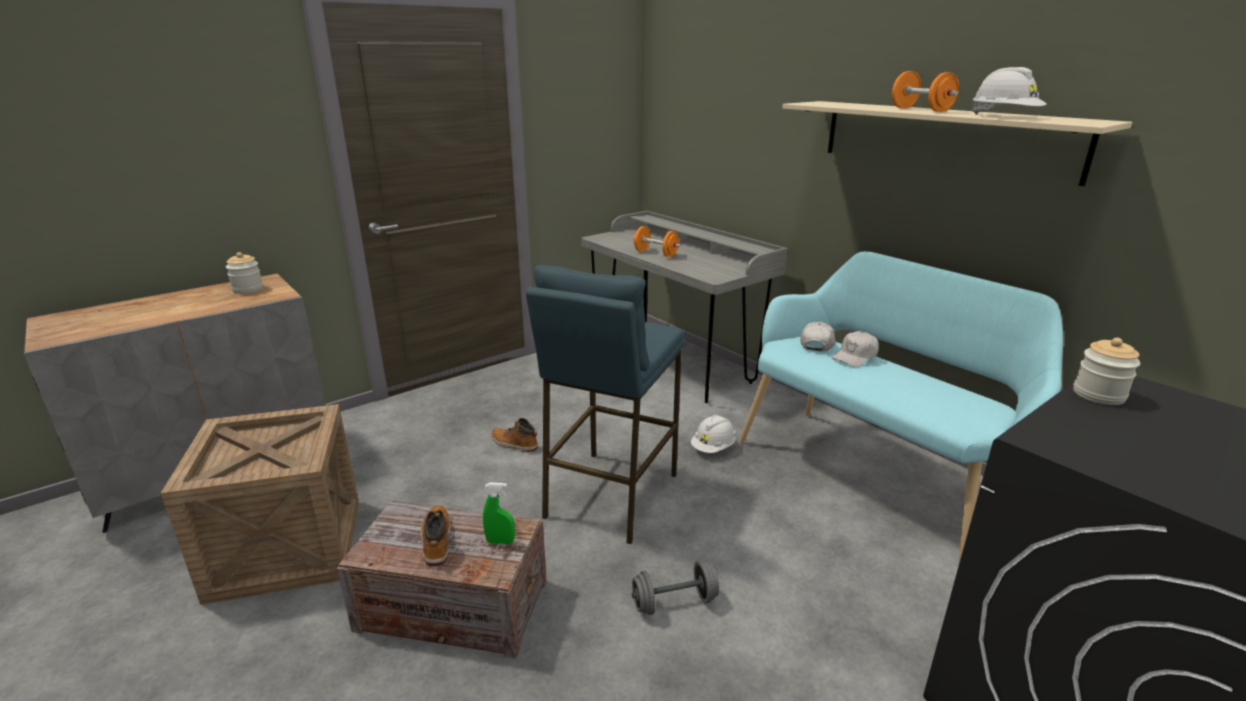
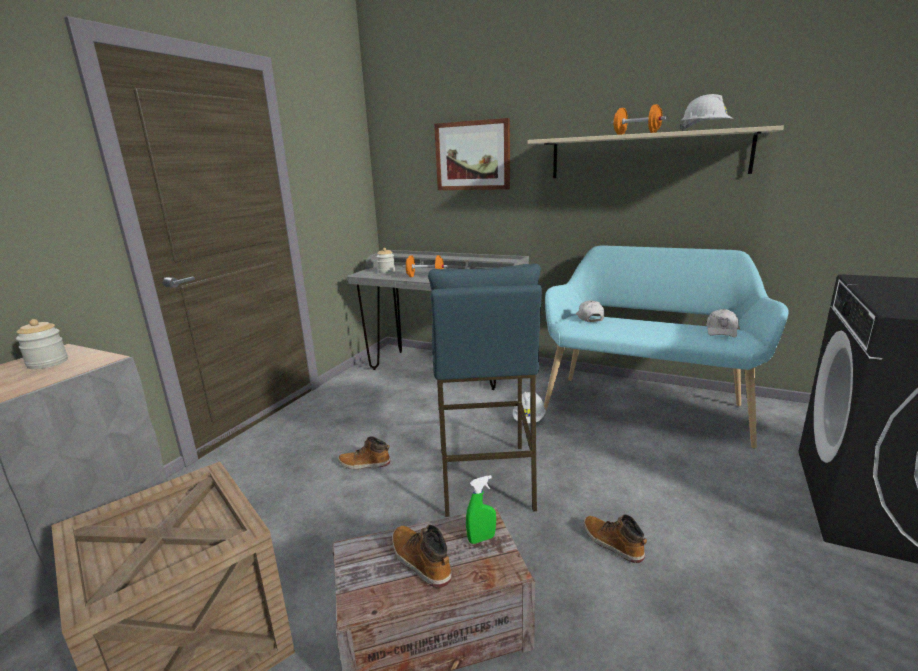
camera: 25 degrees left, 5 degrees down
grey dumbbell [632,560,719,615] -> boot [584,514,647,563]
white cap [832,331,879,367] -> white cap moved to [706,309,739,337]
jar [1073,338,1140,405] -> jar moved to [376,248,395,273]
none -> picture [434,118,510,190]

